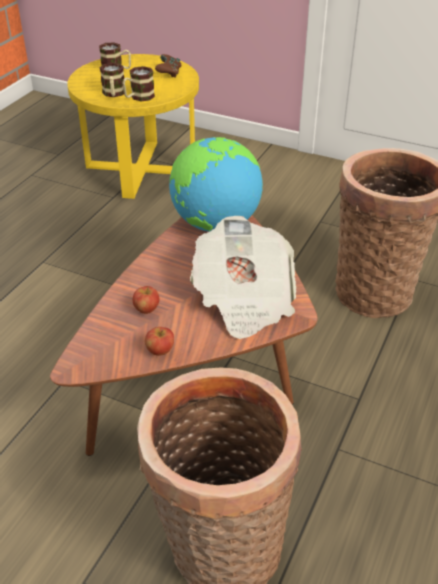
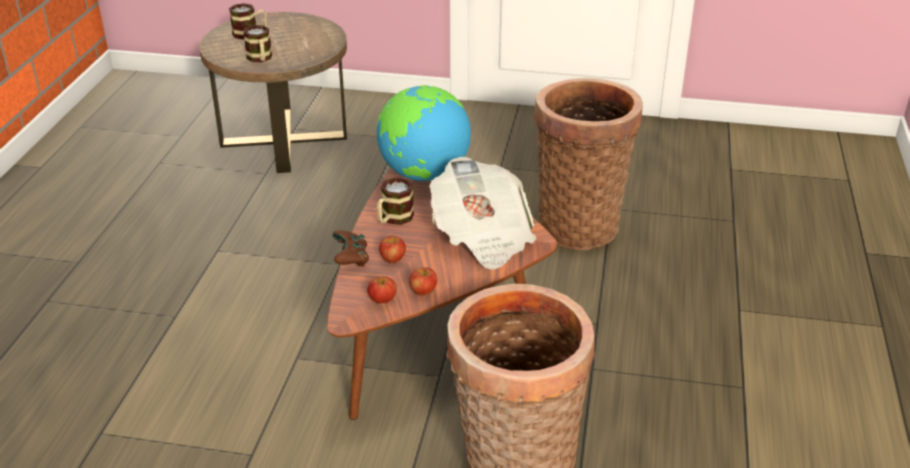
camera: 15 degrees left, 5 degrees down
yellow side table [68,54,199,199] -> brown side table [199,12,347,173]
mug [122,66,155,101] -> mug moved to [377,178,414,225]
brown game controller [155,54,181,78] -> brown game controller moved to [332,230,369,267]
none -> apple [367,276,397,304]

